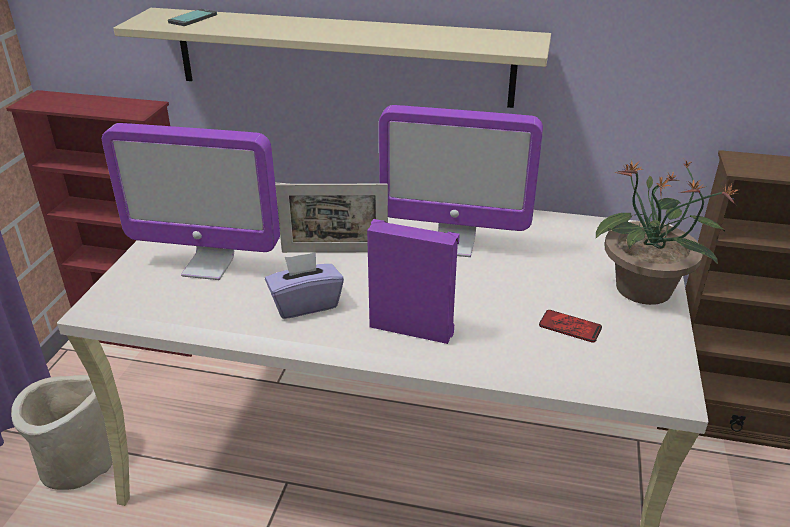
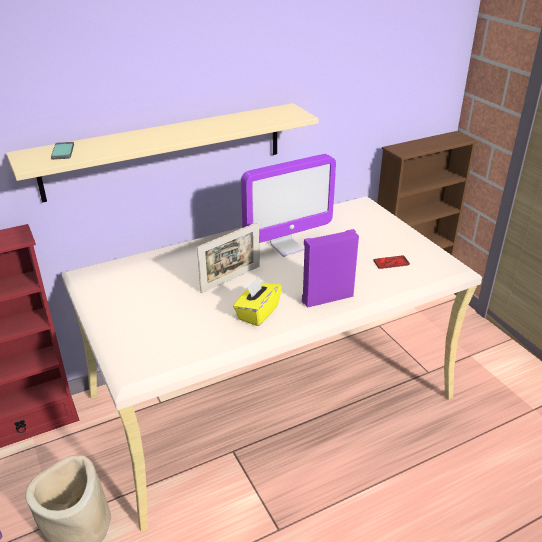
camera: 40 degrees left, 0 degrees up
monitor [102,123,280,280] -> none
purple tissue box [265,252,344,319] -> yellow tissue box [233,277,282,326]
potted plant [596,159,739,305] -> none

